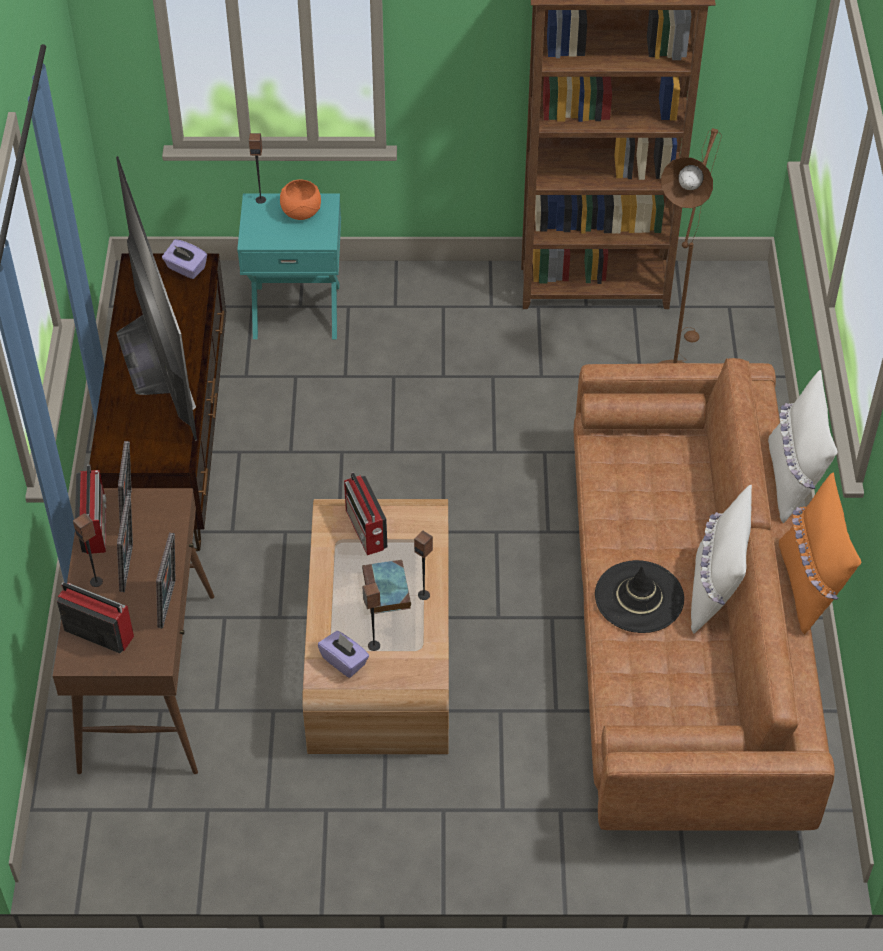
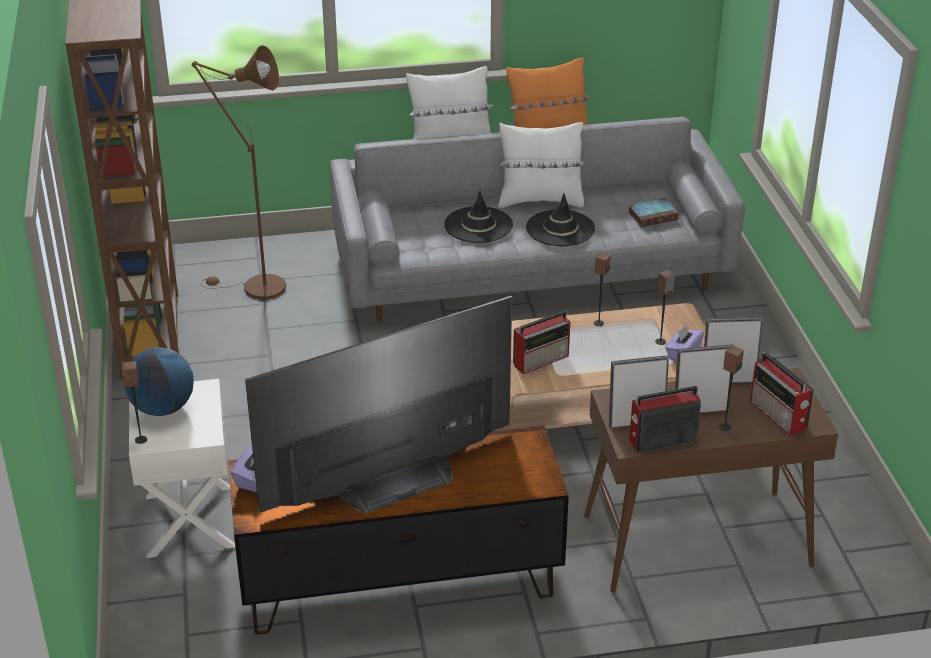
camera: 100 degrees left, 15 degrees down
radio [57,582,134,653] -> radio turned 45 degrees counterclockwise [750,352,814,436]
turquoise nightstand [237,193,341,339] -> white nightstand [129,379,235,558]
orange bowl [280,179,321,220] -> globe [124,347,194,416]
book [362,560,411,614] -> book moved to [628,198,679,227]
brown sofa [574,358,835,830] -> grey sofa [330,117,745,323]
none -> black hat [444,190,513,243]

